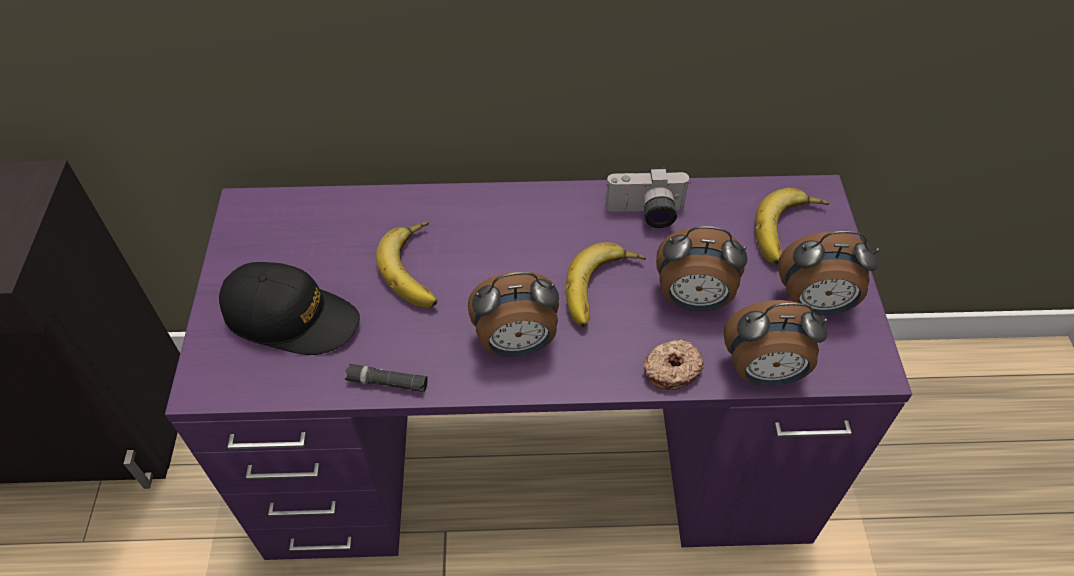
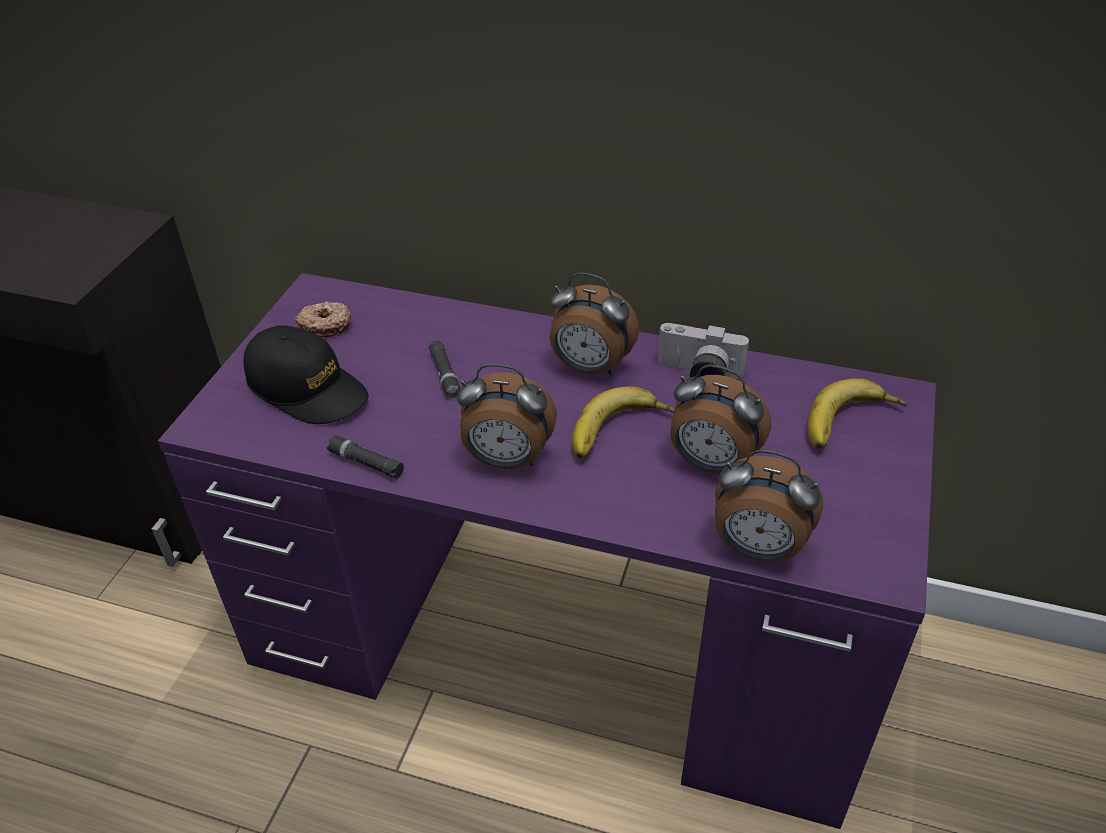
camera: 20 degrees right, 10 degrees down
banana [376,222,437,307] -> black flashlight [429,340,461,398]
donut [643,339,704,390] -> donut moved to [295,301,351,338]
alarm clock [778,231,880,315] -> alarm clock moved to [550,272,639,375]

